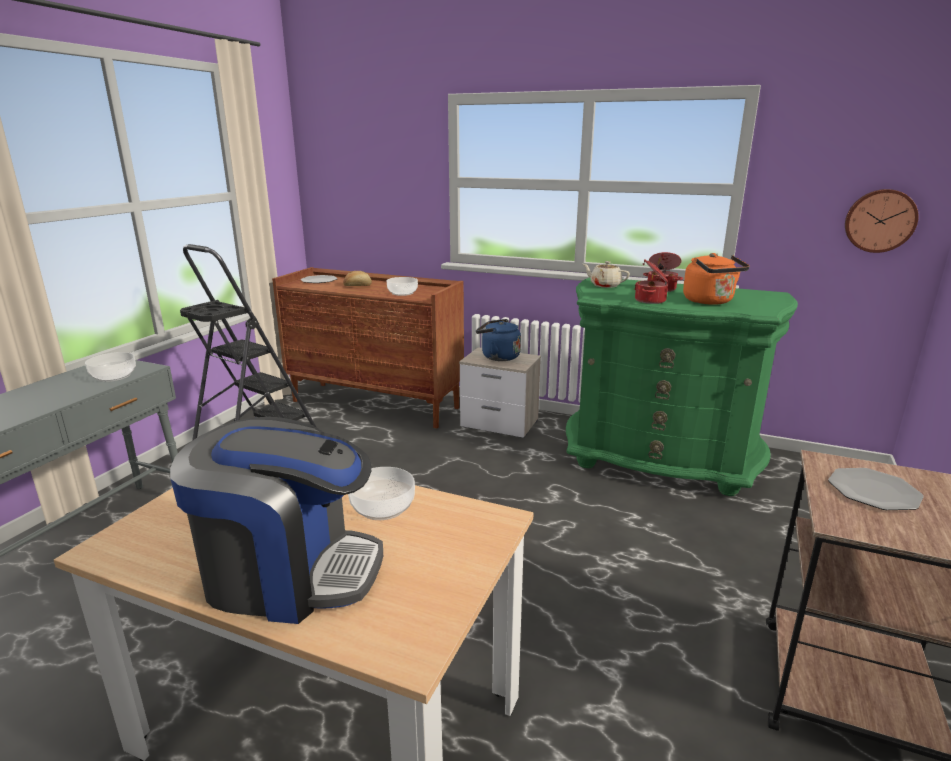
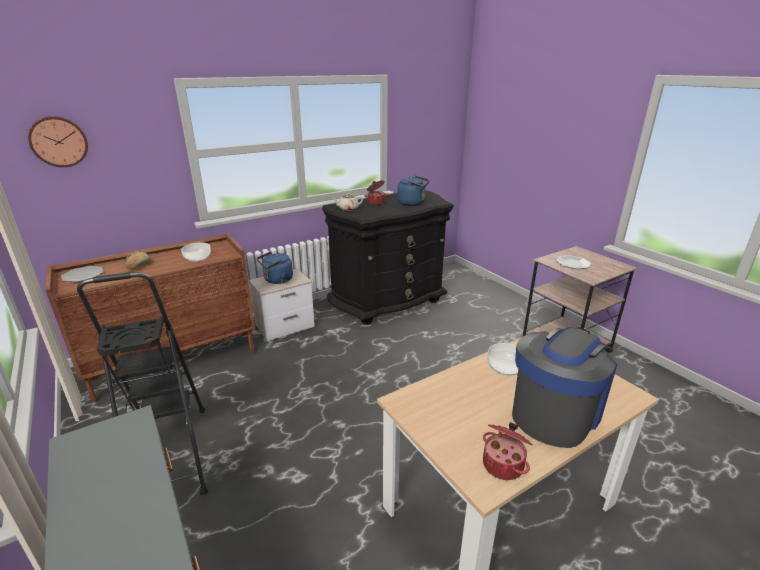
camera: 55 degrees left, 5 degrees up
bowl [85,352,136,382] -> none
green dresser [566,277,798,496] -> black dresser [322,190,454,325]
cooking pot [635,259,669,304] -> cooking pot moved to [483,422,533,480]
orange kettle [683,253,750,305] -> blue kettle [397,176,430,206]
wall clock [845,189,919,253] -> wall clock moved to [28,116,88,167]

